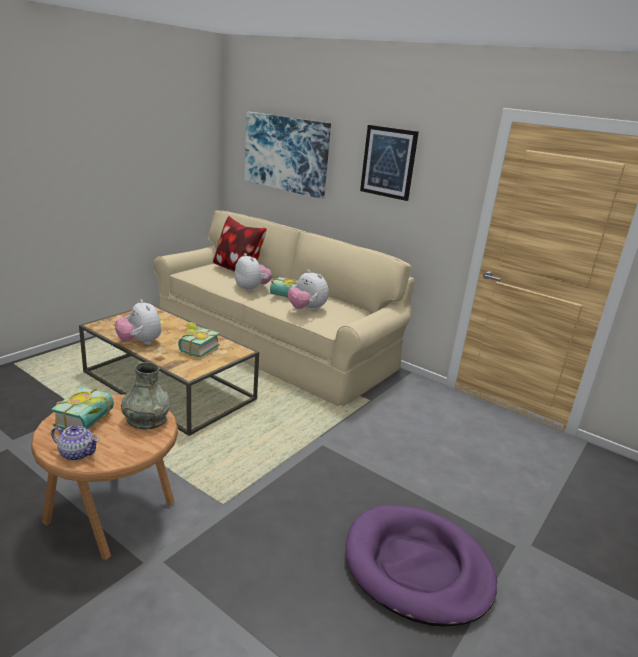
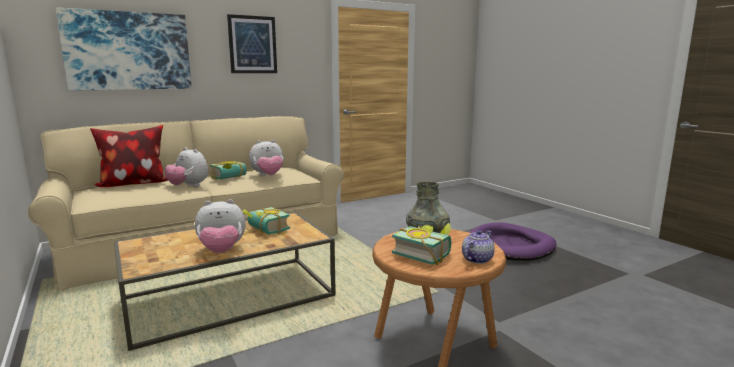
camera: 65 degrees left, 10 degrees down
plush toy [235,253,272,292] -> plush toy turned 135 degrees counterclockwise [165,147,208,187]

